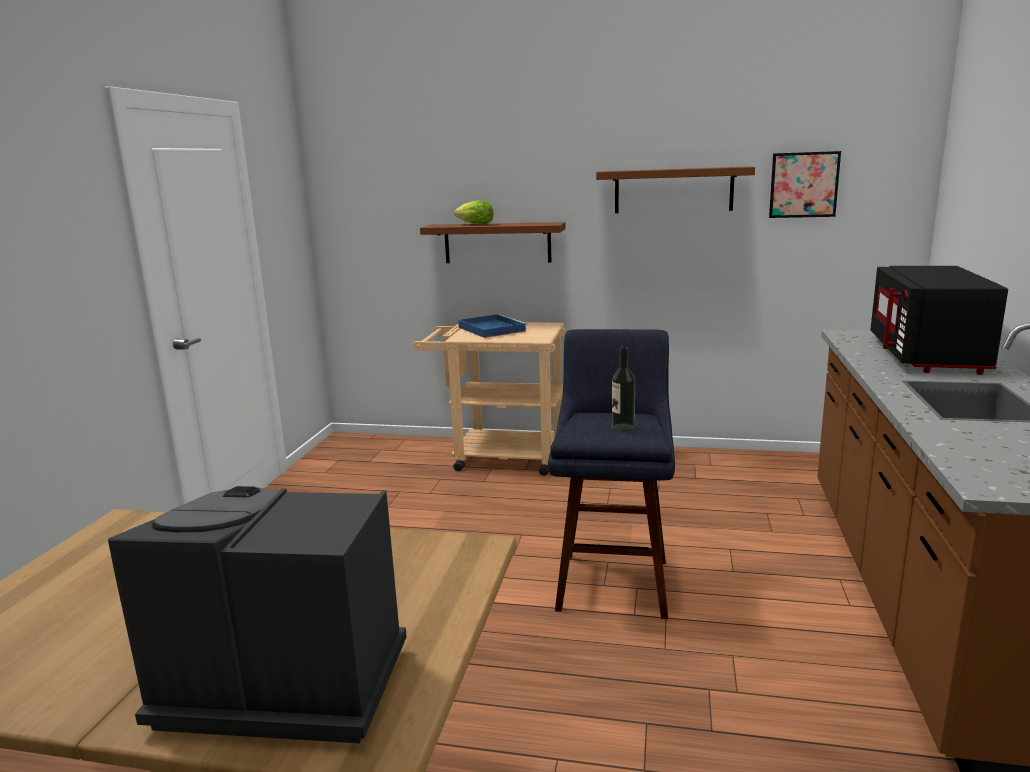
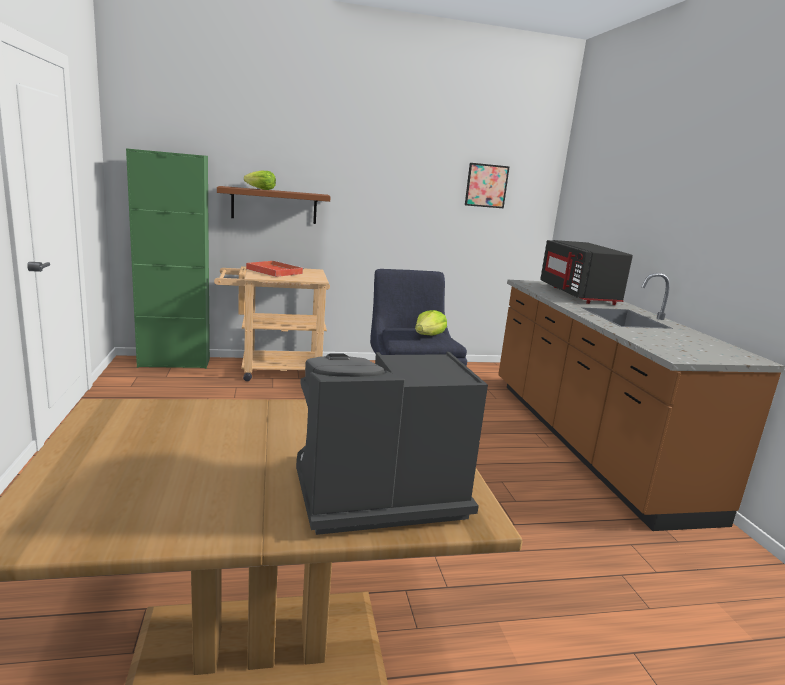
camera: 25 degrees left, 0 degrees up
blue tray [458,314,528,338] -> red tray [246,260,304,277]
brown shelf [596,166,755,213] -> none
bottle [612,346,635,431] -> lettuce [415,310,447,336]
none -> green cabinet [126,148,210,369]

